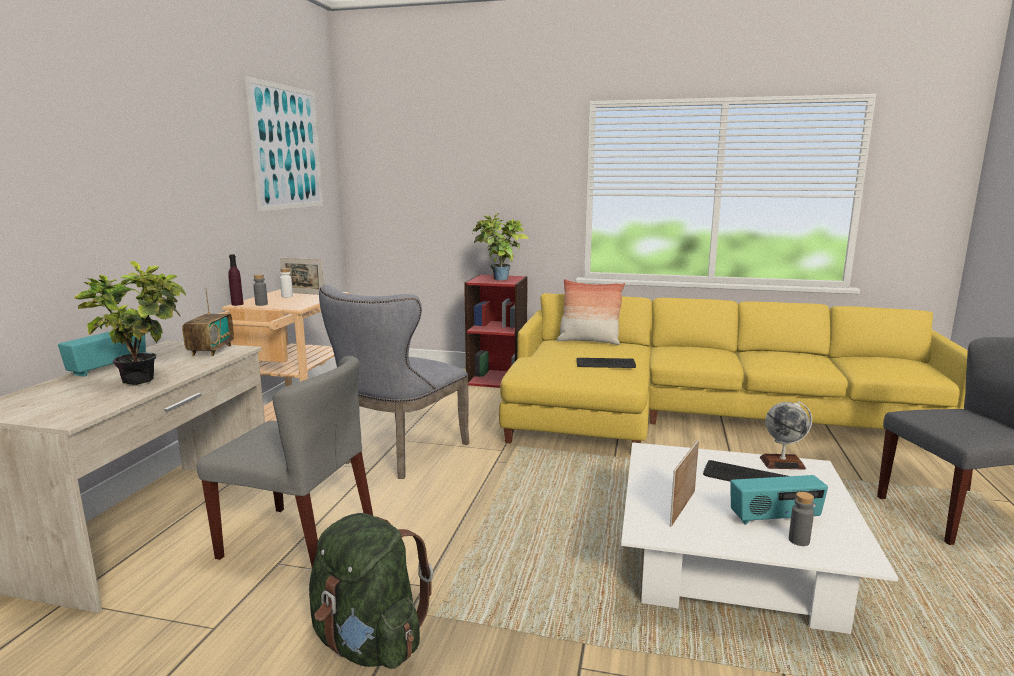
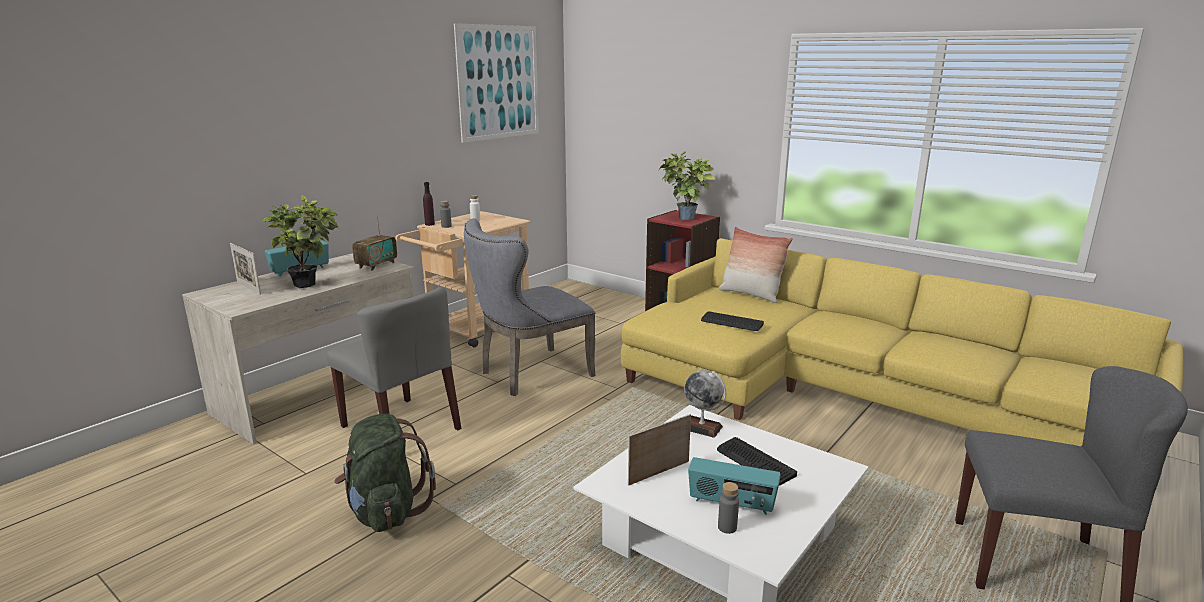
camera: 25 degrees right, 5 degrees up
picture frame [280,258,324,295] -> picture frame moved to [230,243,261,295]
globe [760,401,812,470] -> globe moved to [684,370,727,438]

